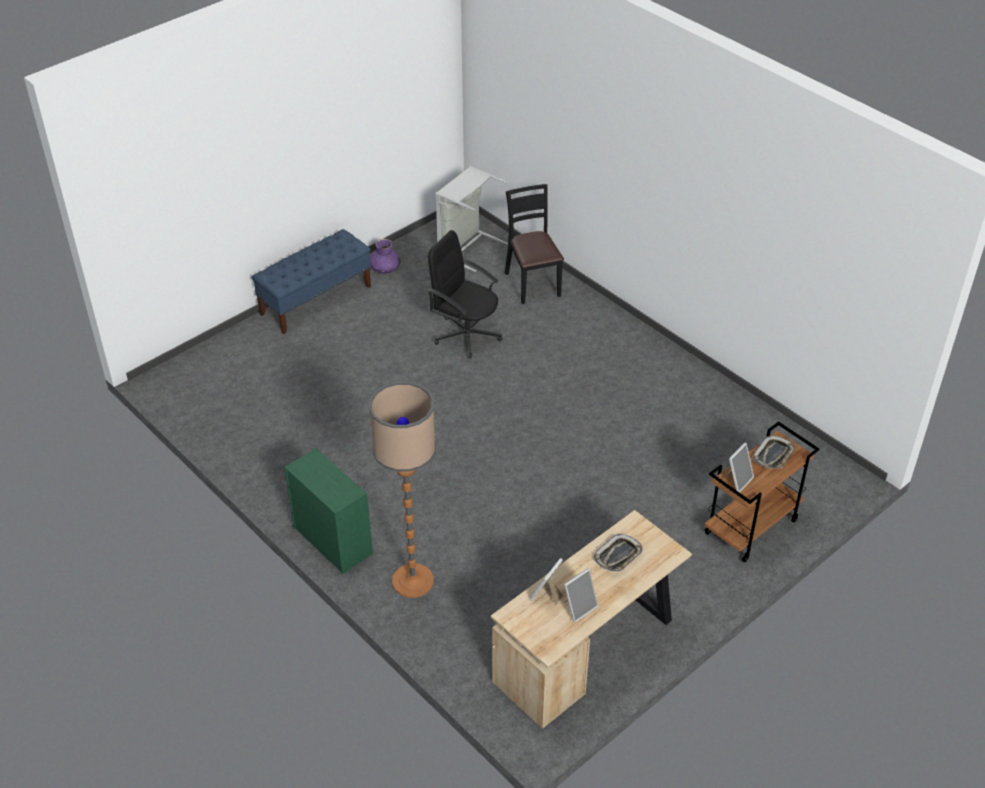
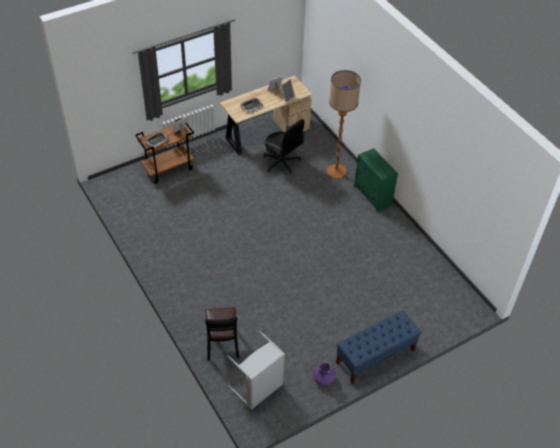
camera: 170 degrees left, 5 degrees up
black office chair [427,230,502,359] -> black office chair moved to [263,119,305,175]

